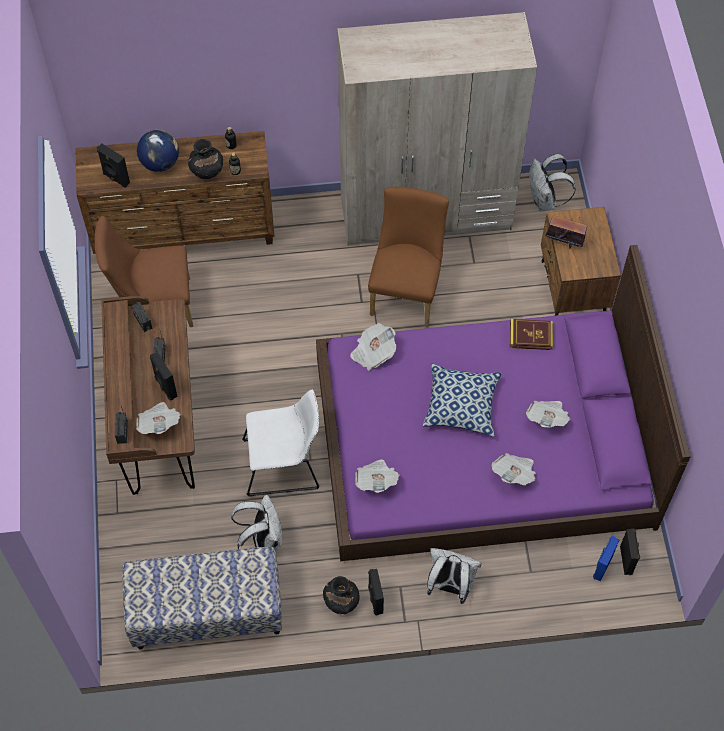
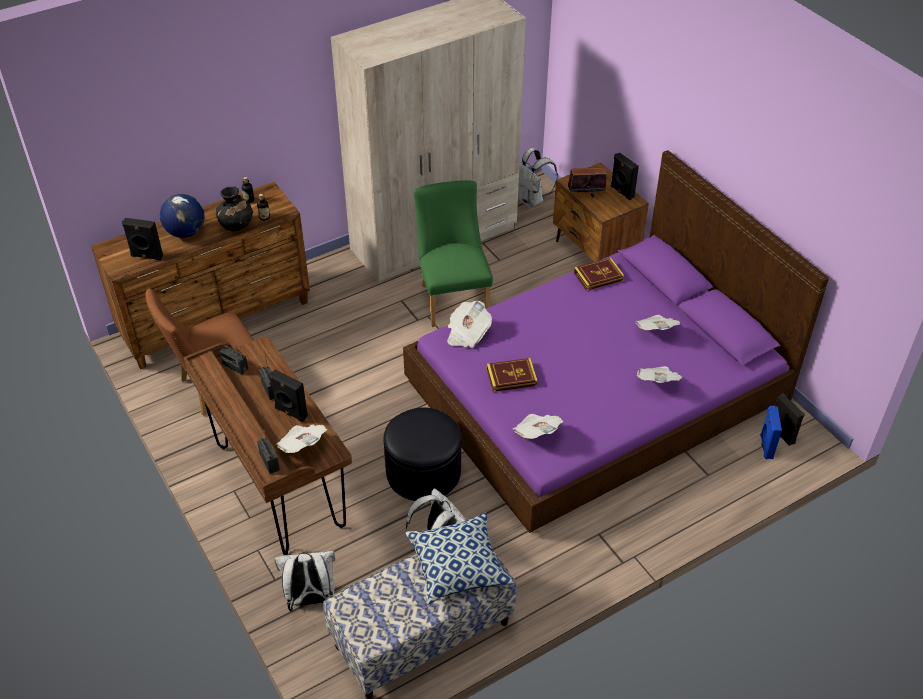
camera: 25 degrees left, 15 degrees down
white chair [242,390,319,496] -> black ottoman [383,408,461,501]
black vase [323,576,360,614] -> none
brown chair [368,187,449,326] -> green chair [413,180,493,327]
black speaker [368,569,384,615] -> black speaker moved to [611,153,639,200]
pillow [423,364,501,437] -> pillow moved to [405,512,514,605]
white backpack [427,548,481,604] -> white backpack moved to [274,551,335,612]
none -> book [487,358,538,392]

